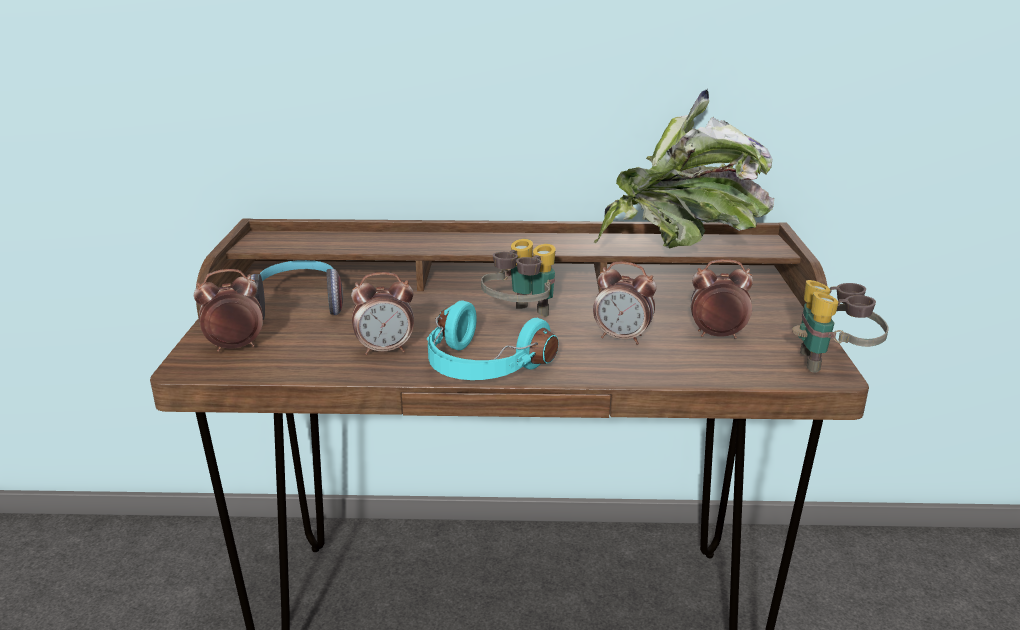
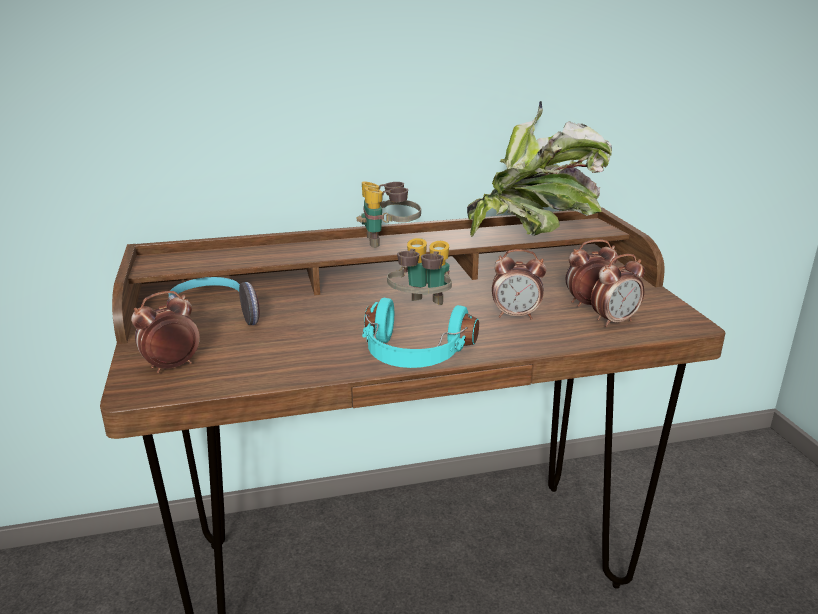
camera: 15 degrees left, 0 degrees up
alarm clock [351,272,414,355] -> alarm clock moved to [591,254,645,327]
binoculars [792,280,889,373] -> binoculars moved to [357,181,421,248]

